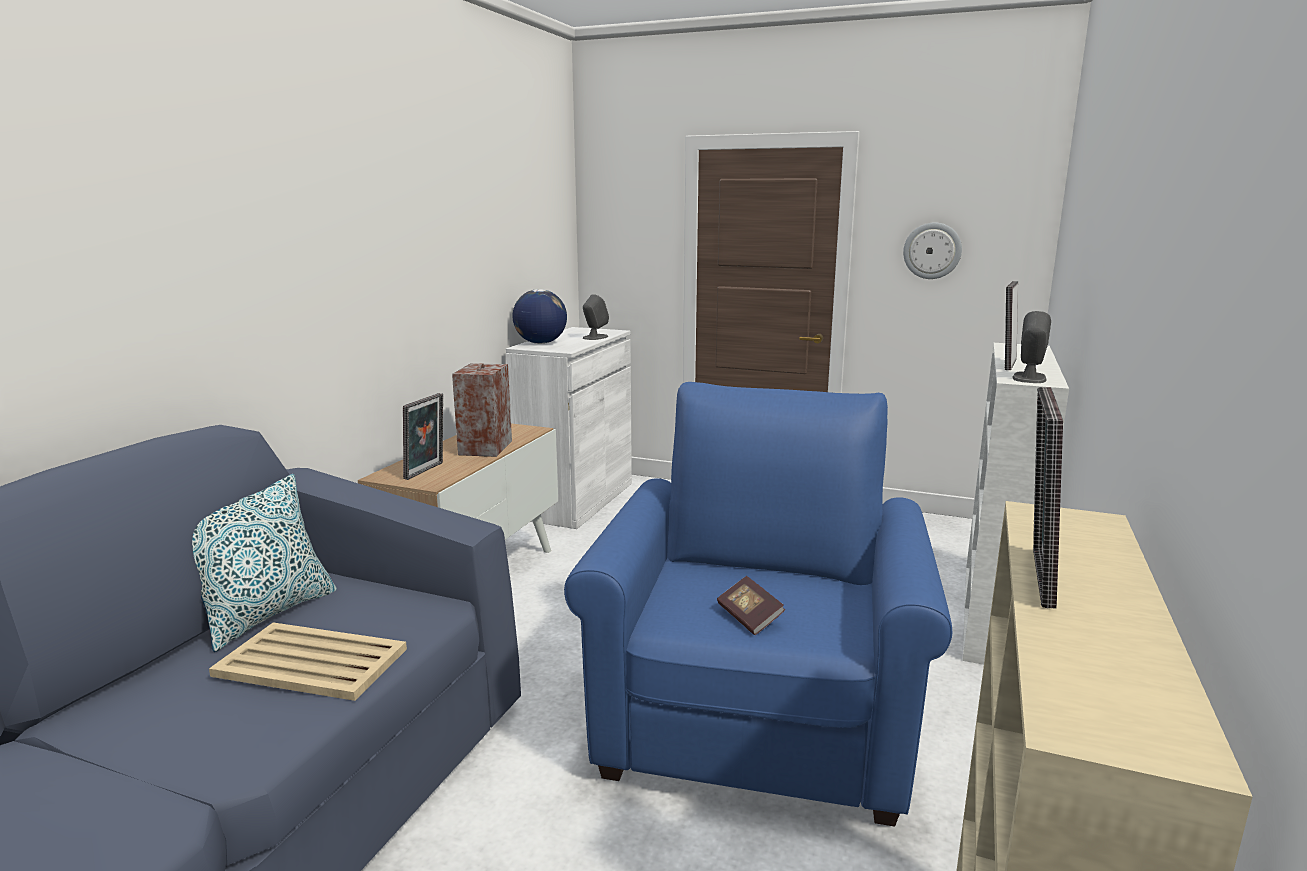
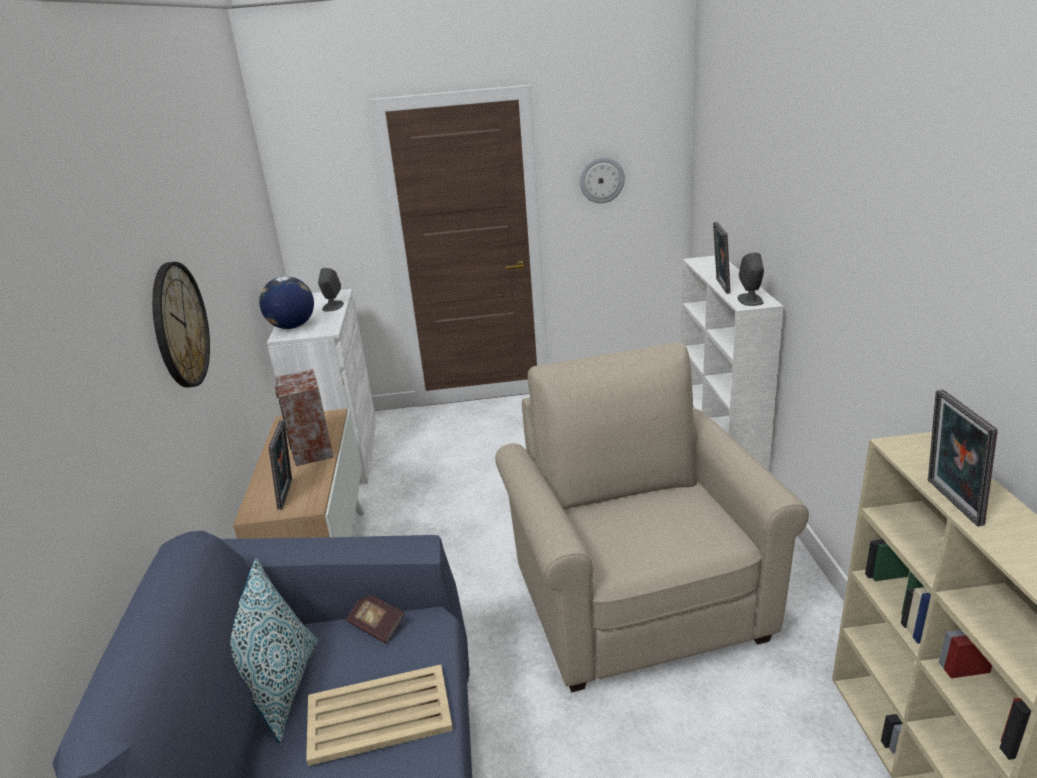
camera: 25 degrees left, 10 degrees up
blue armchair [564,382,952,827] -> beige armchair [495,342,809,693]
book [717,576,785,635] -> book moved to [346,595,405,644]
none -> wall clock [152,262,210,388]

